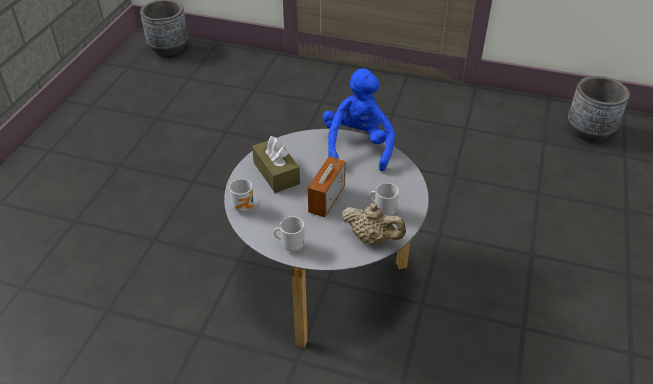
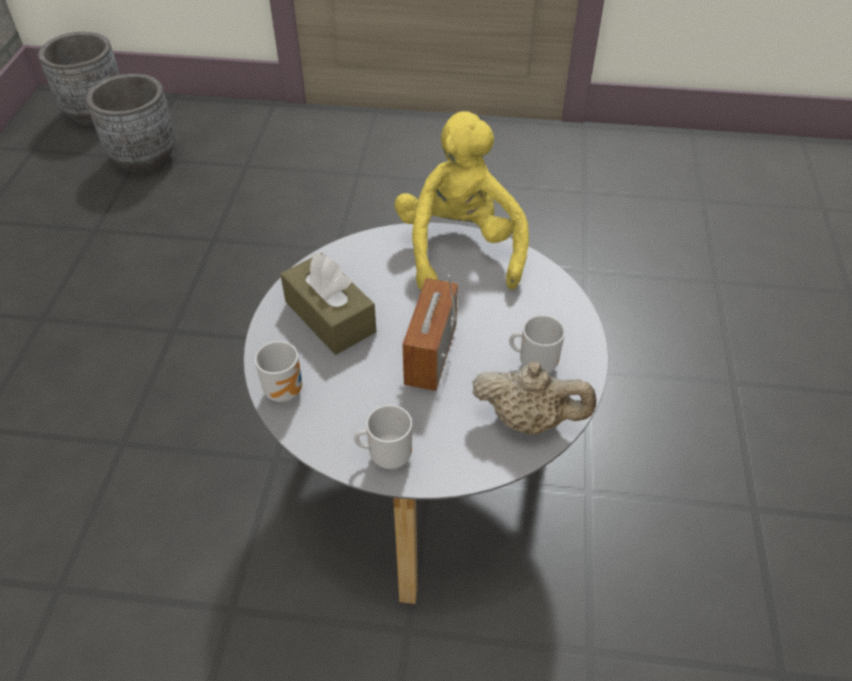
camera: 10 degrees left, 5 degrees up
blue plush toy [322,68,395,171] -> yellow plush toy [395,111,529,291]
grey planter [568,76,630,142] -> grey planter moved to [86,74,176,173]

